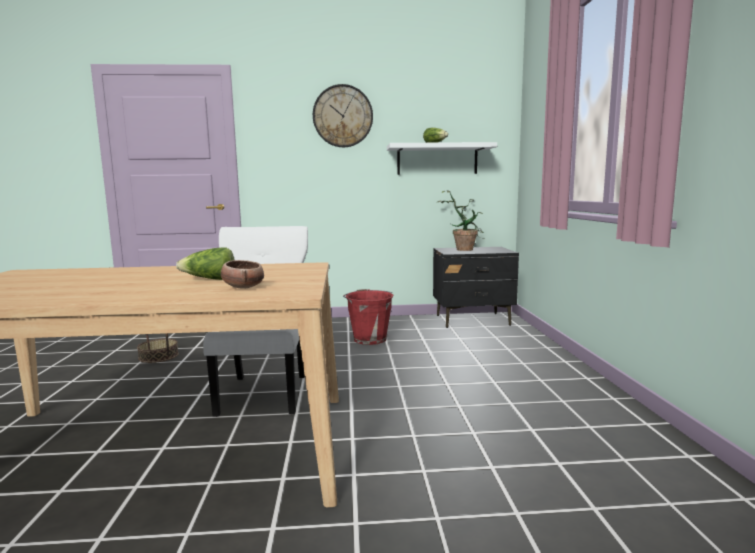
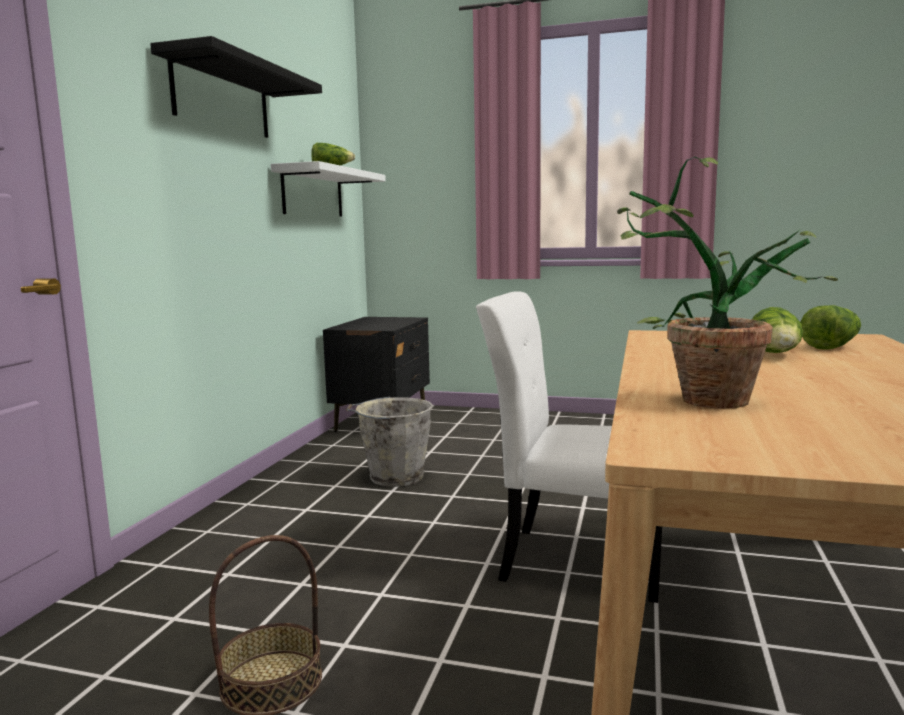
camera: 70 degrees left, 0 degrees up
bowl [221,260,264,289] -> lettuce [801,305,861,350]
wall clock [313,84,373,147] -> black shelf [150,36,322,138]
red bucket [343,289,393,345] -> grey bucket [346,397,433,487]
potted plant [437,190,485,251] -> potted plant moved to [617,157,838,409]

